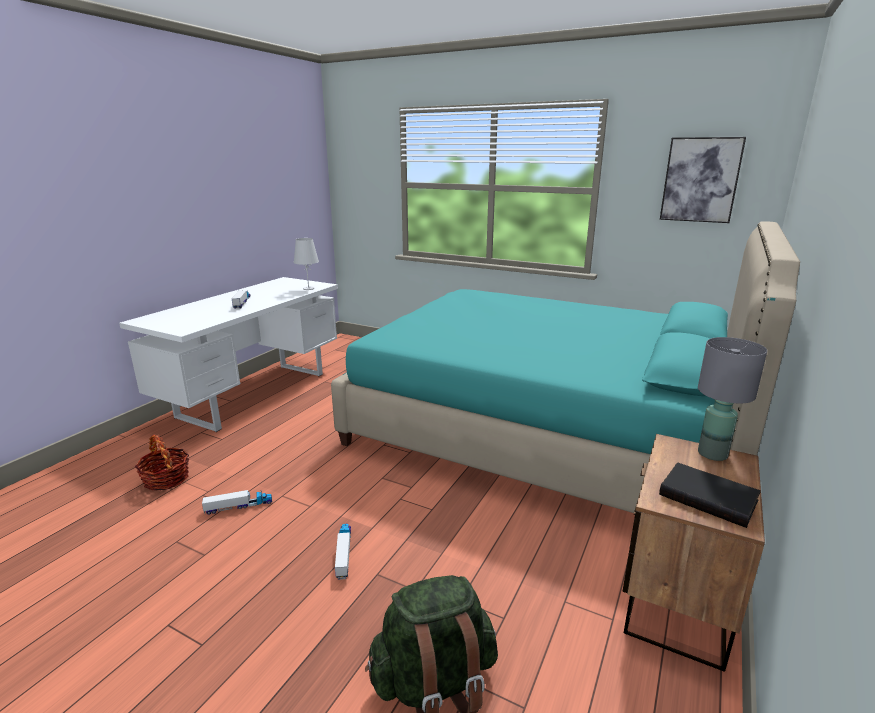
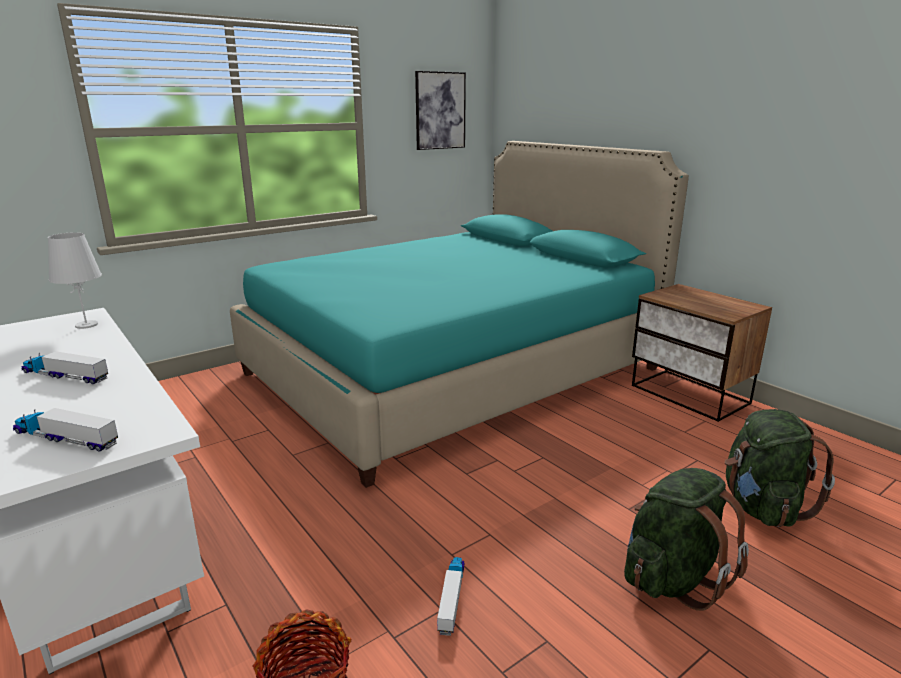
camera: 65 degrees left, 0 degrees up
toy truck [335,524,351,580] -> toy truck moved to [13,408,118,452]
black book [659,462,761,528] -> none
grey table lamp [698,337,767,461] -> none
none -> green backpack [624,468,749,611]

